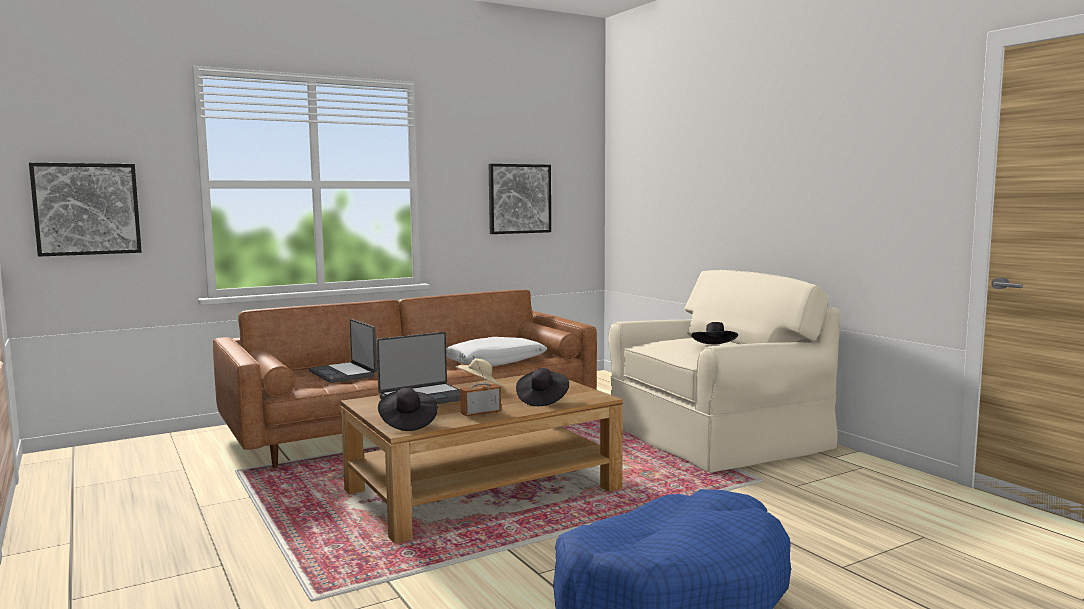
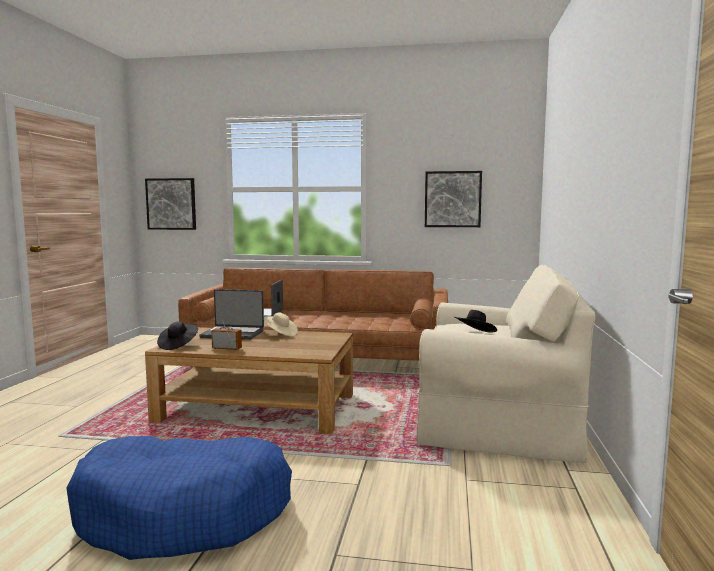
camera: 40 degrees right, 0 degrees up
white pillow [446,337,548,367] -> none
black hat [516,368,569,406] -> none

